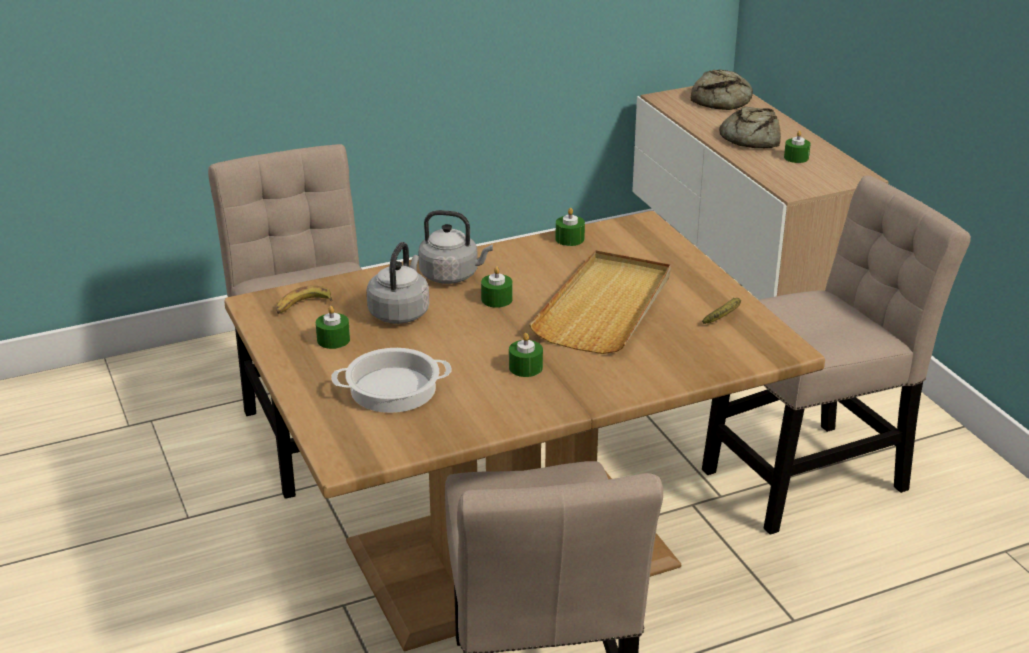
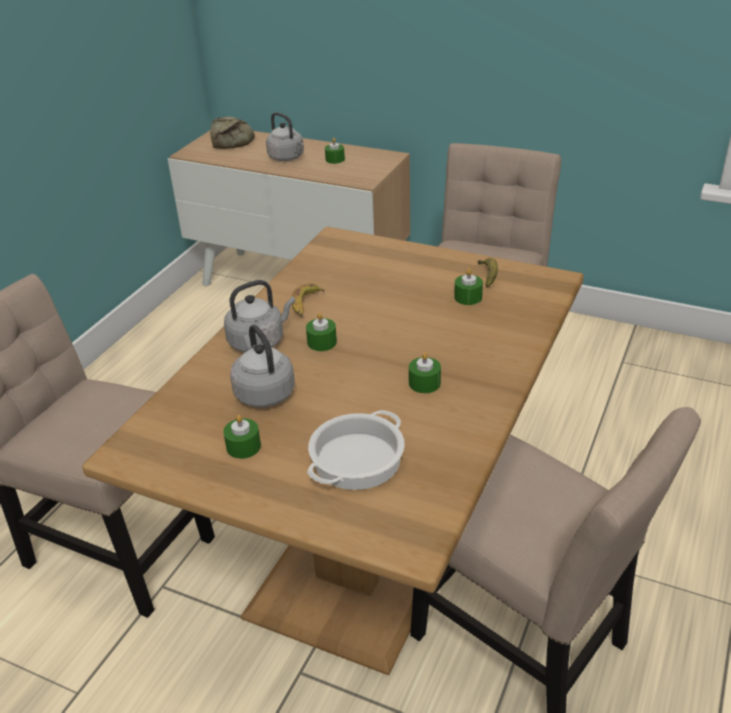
camera: 40 degrees left, 5 degrees up
banana [276,285,332,314] -> banana moved to [292,284,325,317]
beige tray [529,250,671,354] -> none
green candle [555,208,585,246] -> green candle moved to [454,268,483,305]
bread [719,106,781,148] -> grey kettle [266,112,304,161]

